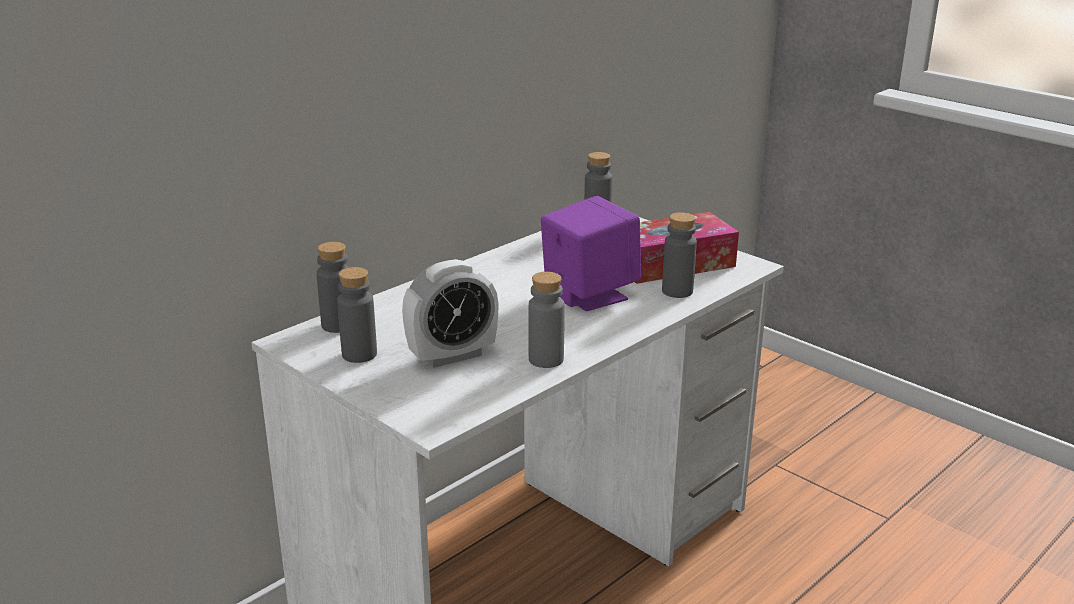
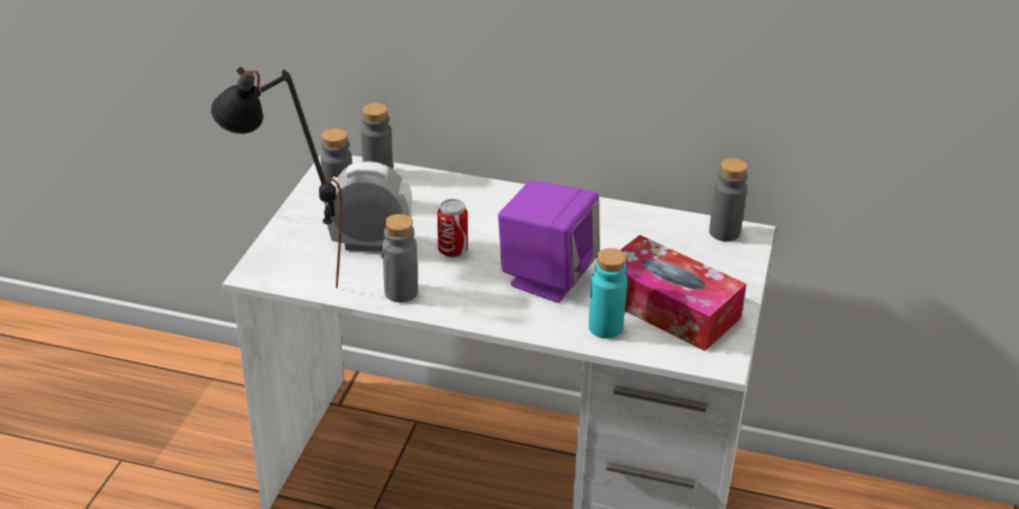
camera: 60 degrees right, 10 degrees up
alarm clock [402,259,498,368] -> alarm clock turned 150 degrees clockwise [325,161,412,252]
grey bottle [662,212,697,298] -> turquoise bottle [589,248,627,339]
none -> black table lamp [211,67,343,288]
none -> can [437,199,468,258]

